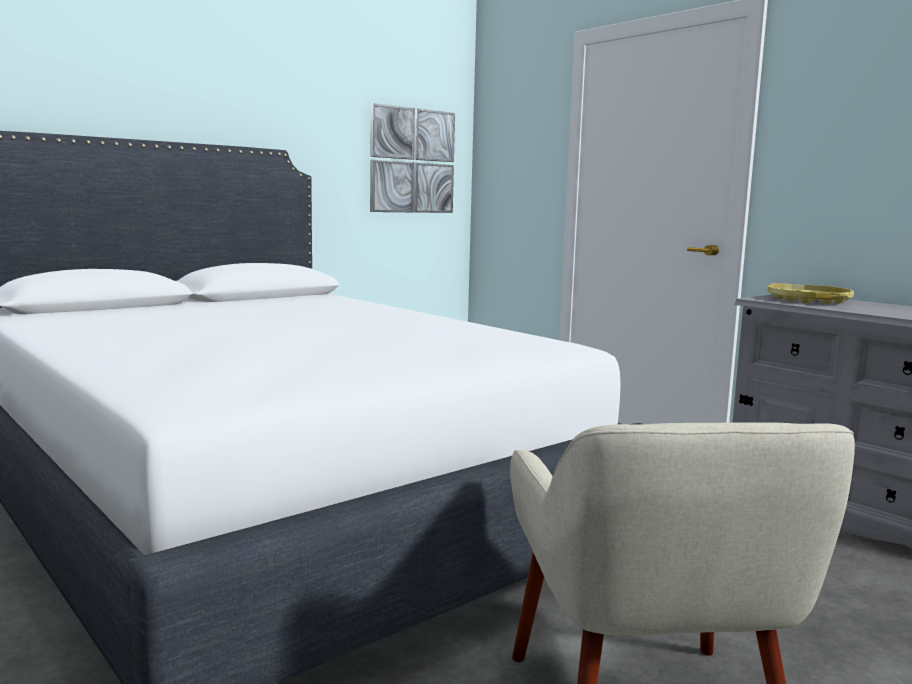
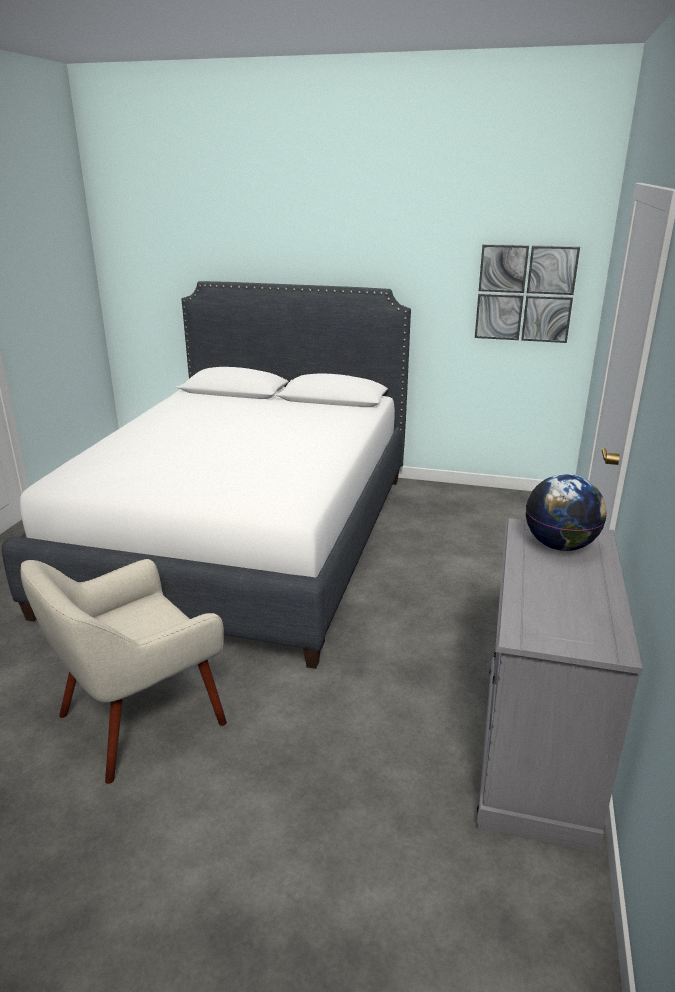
camera: 55 degrees right, 15 degrees up
yellow tray [767,283,854,304] -> globe [526,474,607,551]

